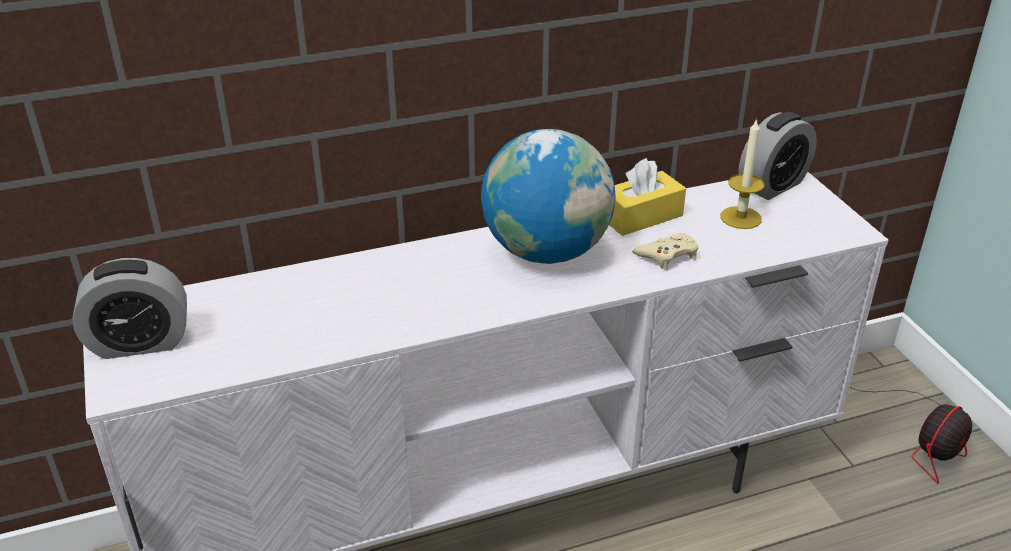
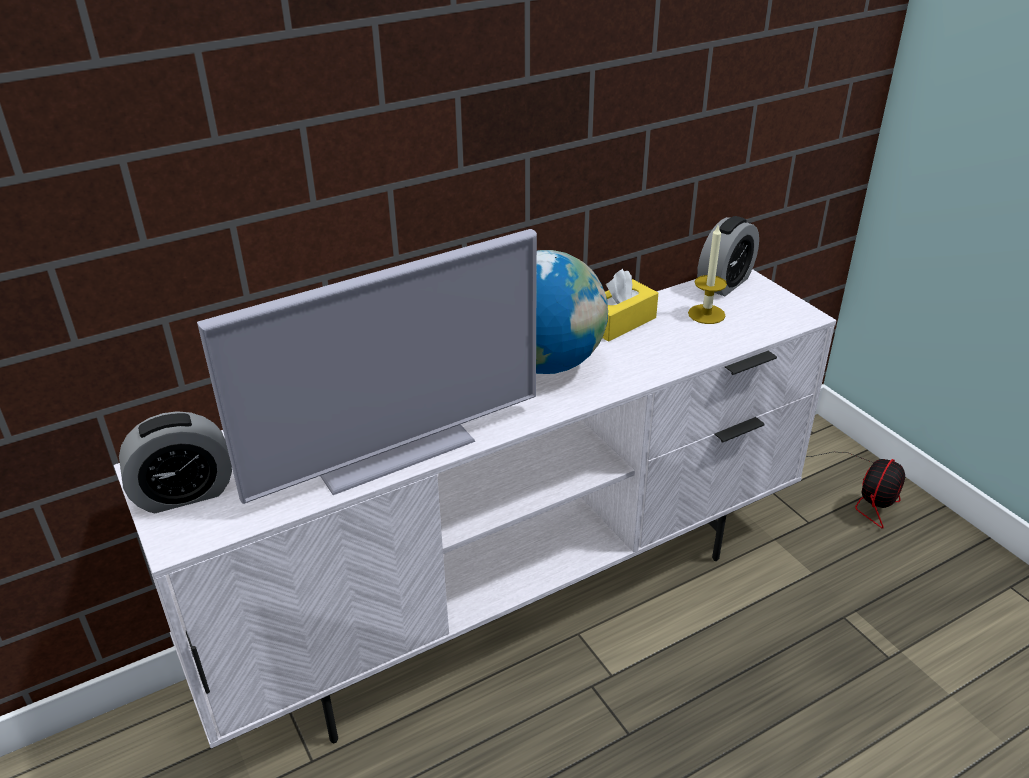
camera: 10 degrees left, 0 degrees up
beige game controller [632,233,698,270] -> none
none -> television [197,229,537,504]

